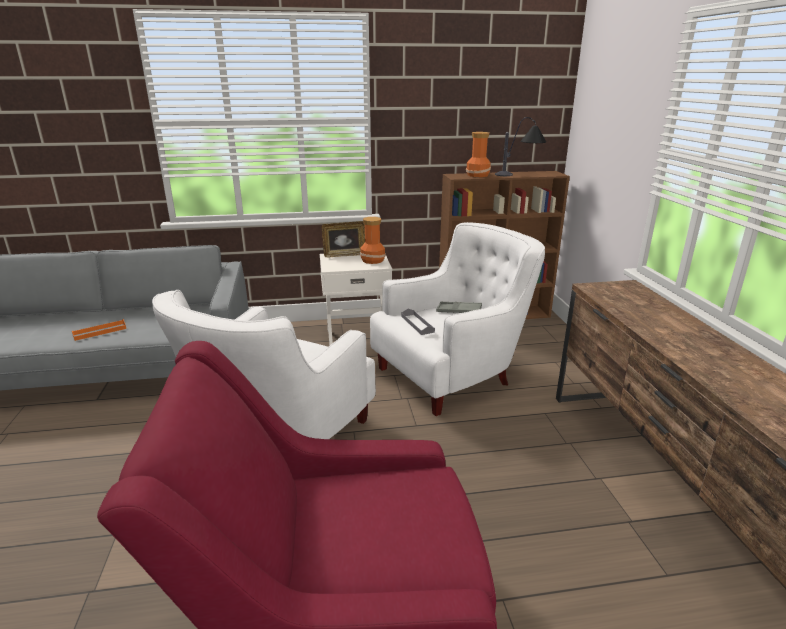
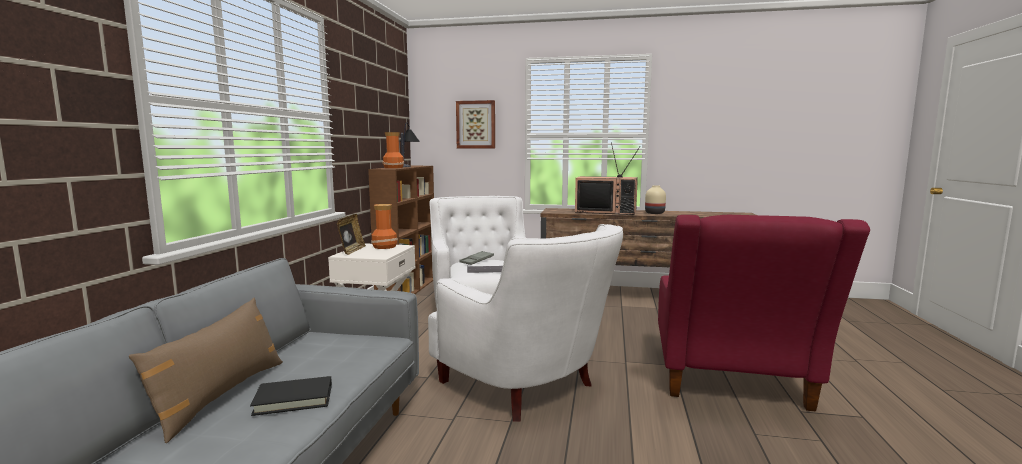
camera: 70 degrees left, 15 degrees down
orange tray [72,319,126,341] -> black book [250,376,332,416]
none -> brown pillow [129,298,283,443]
none -> picture [456,100,495,148]
none -> television [575,142,640,215]
none -> beige vase [645,185,666,214]

